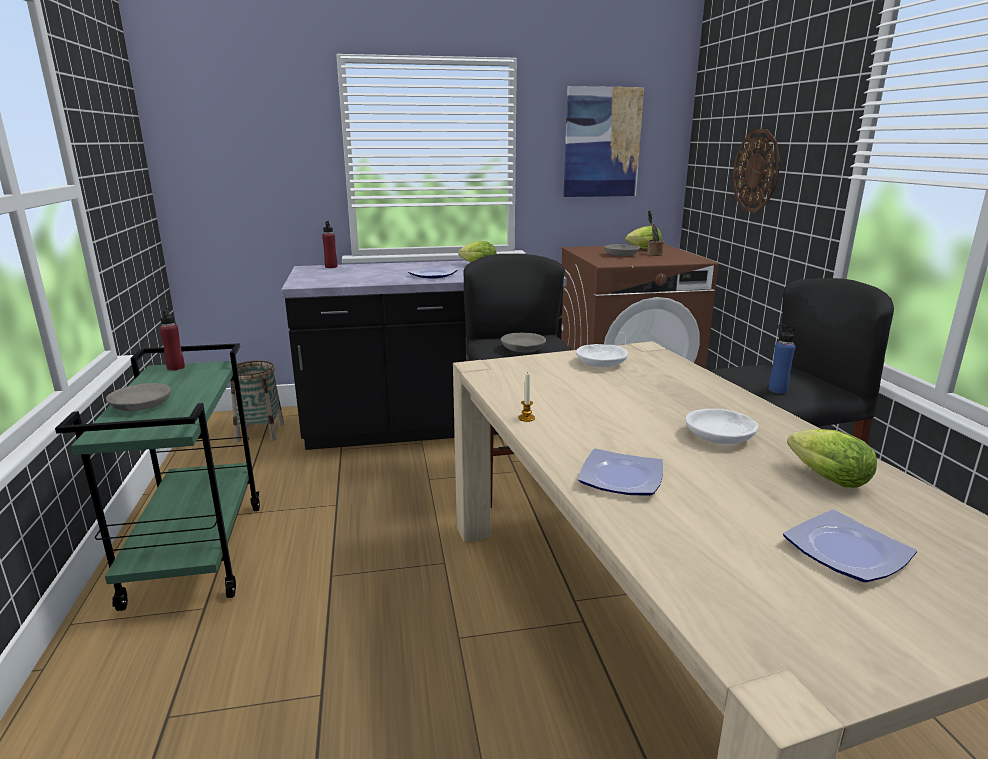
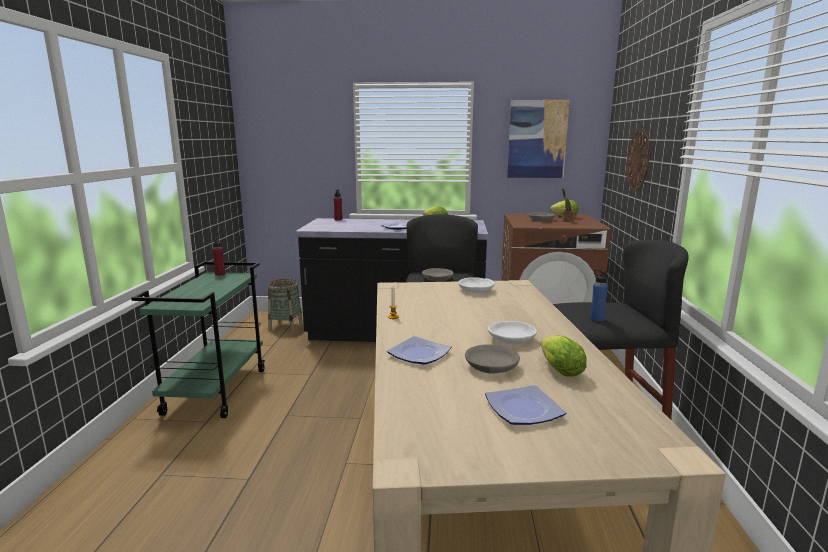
camera: 15 degrees right, 5 degrees down
grey bowl [106,383,171,412] -> grey bowl moved to [465,344,520,374]

